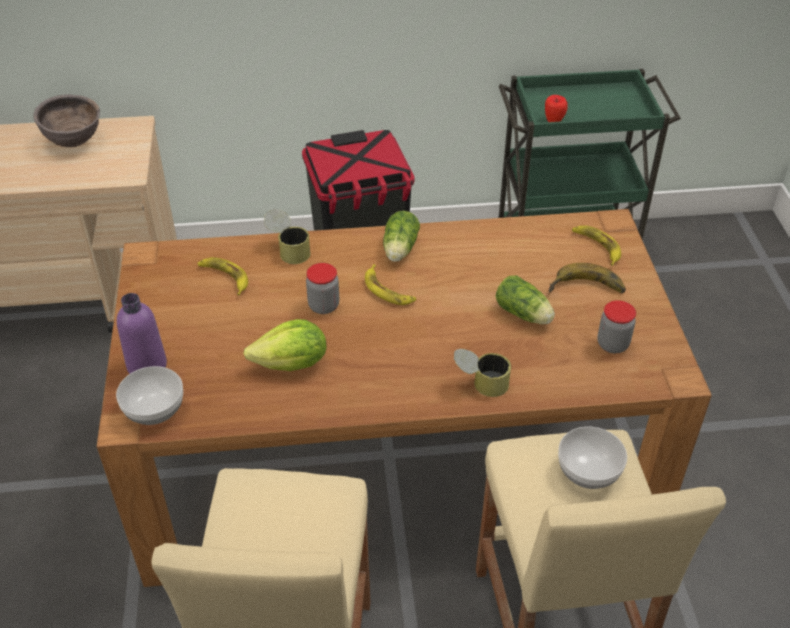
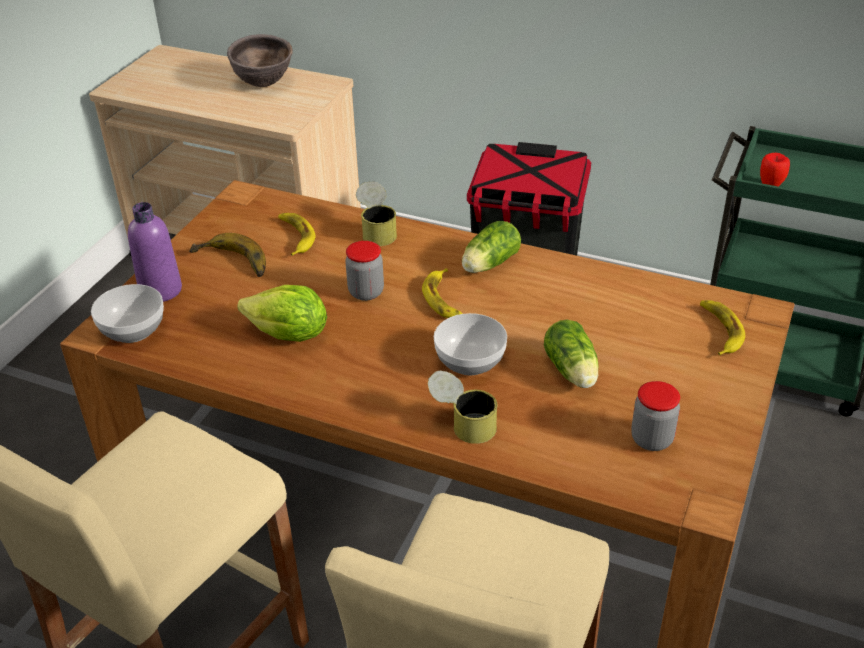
camera: 30 degrees right, 5 degrees down
banana [549,263,626,293] -> banana moved to [189,233,266,277]
bowl [558,427,627,489] -> bowl moved to [434,313,507,376]

